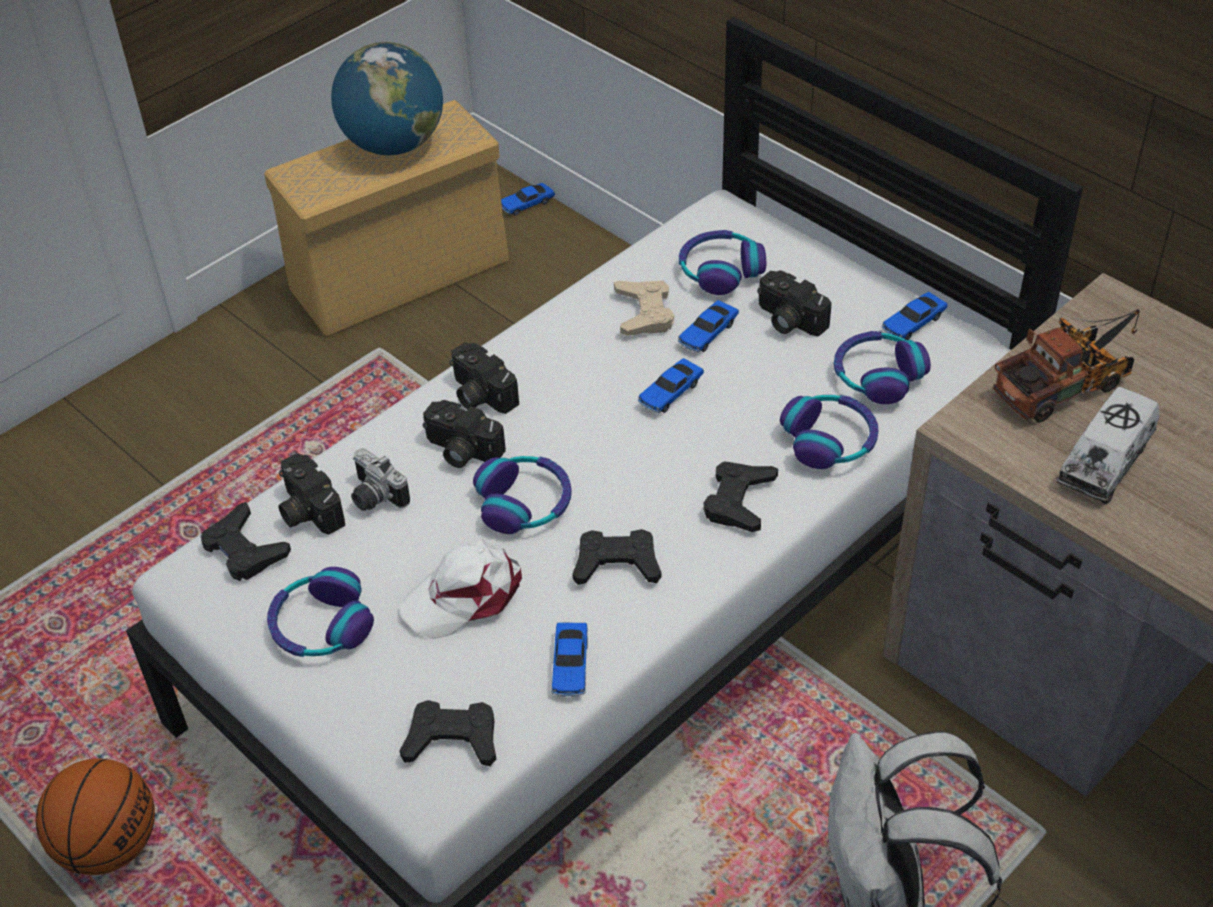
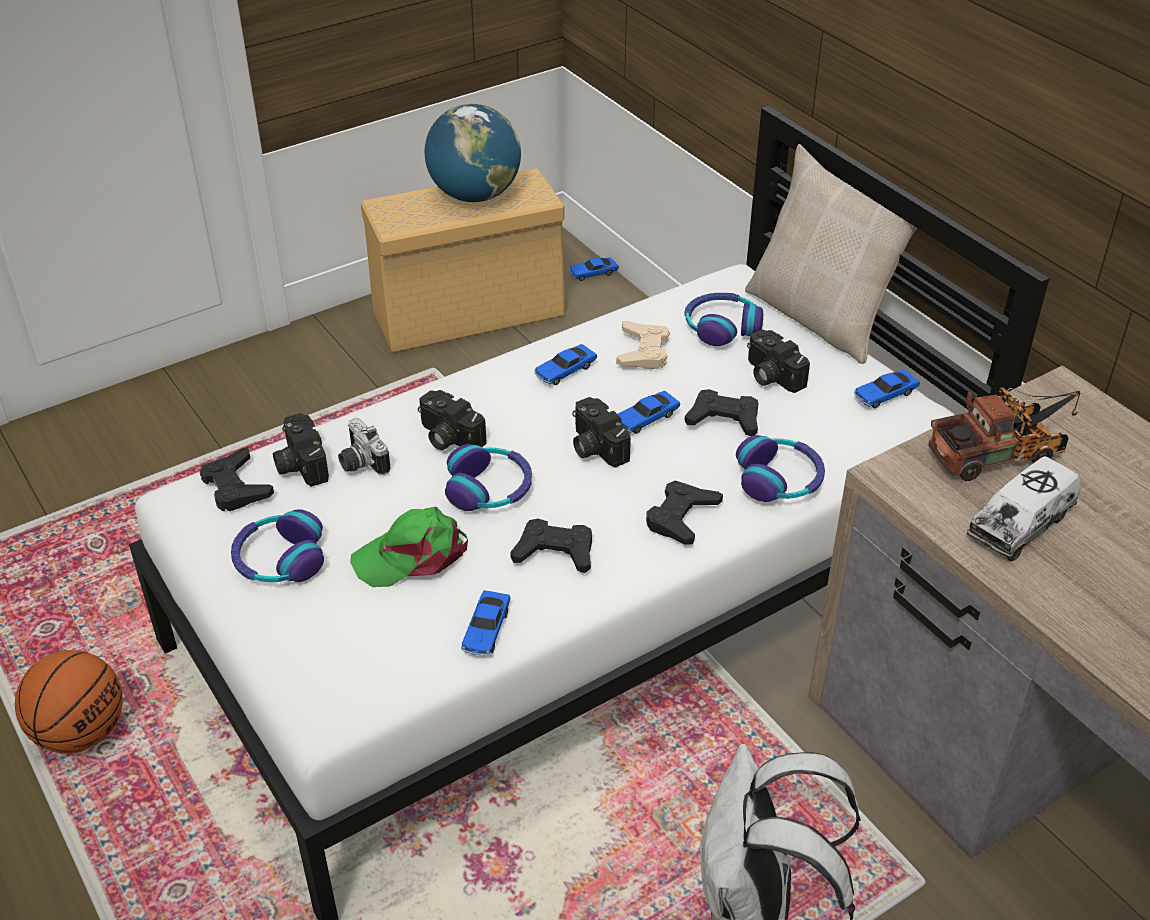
camera: 10 degrees right, 5 degrees down
white cap [399,539,522,639] -> green cap [350,507,468,587]
black game controller [400,700,496,766] -> black game controller moved to [684,389,758,436]
camera [449,342,519,414] -> camera moved to [572,397,631,468]
toy car [678,300,739,352] -> toy car moved to [534,344,597,385]
headphones [834,331,931,404] -> none
none -> beige pillow [745,144,917,364]

